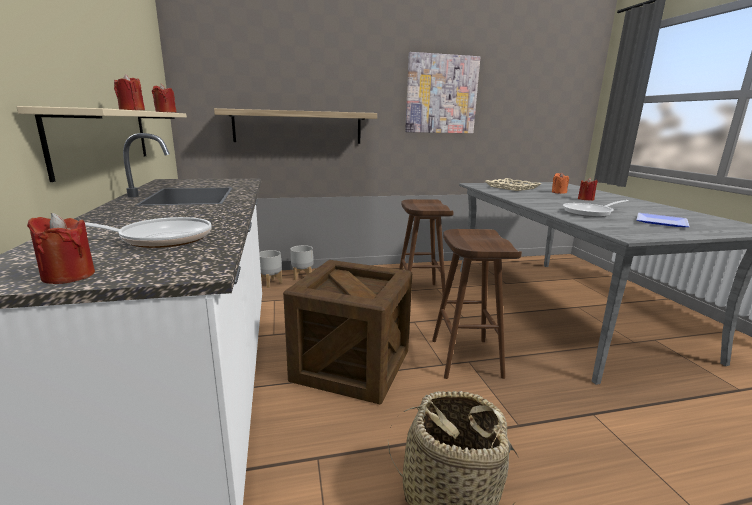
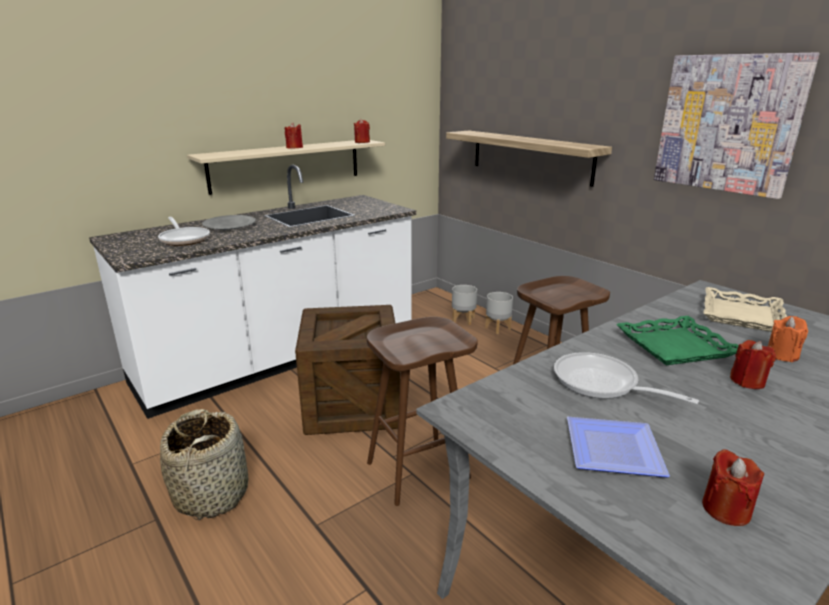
camera: 65 degrees right, 5 degrees up
red candle [27,213,95,284] -> red candle moved to [702,449,764,526]
none -> grey plate [202,215,256,230]
none -> green tray [616,316,739,365]

